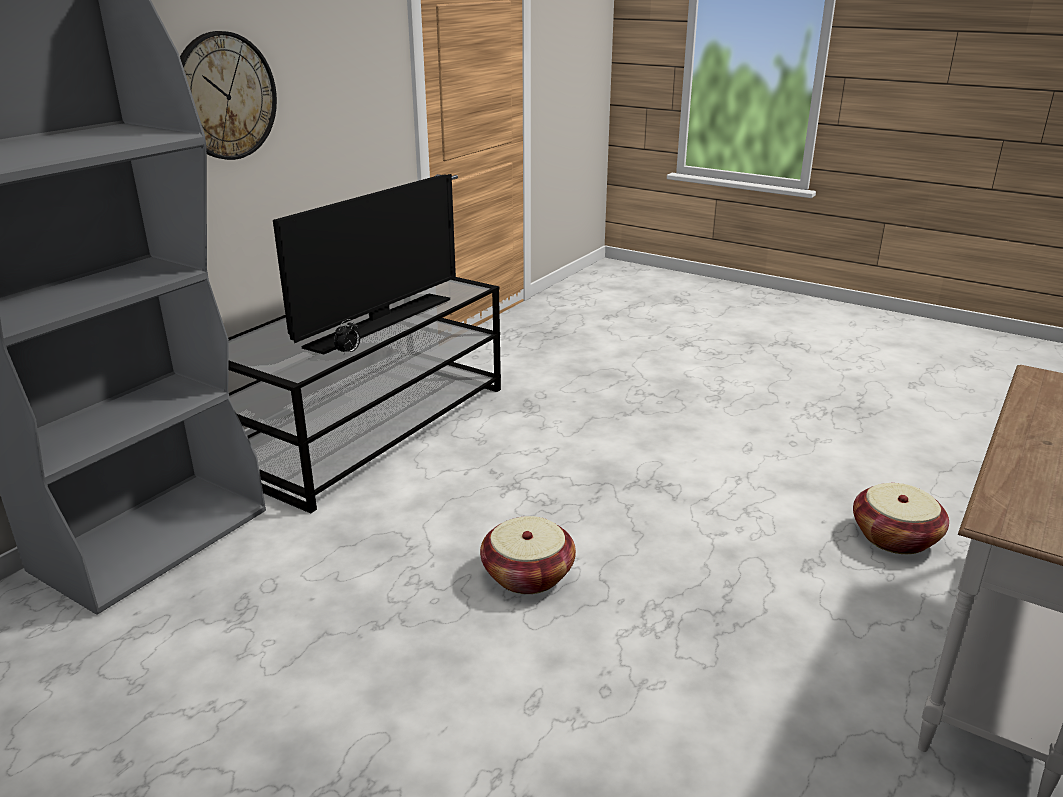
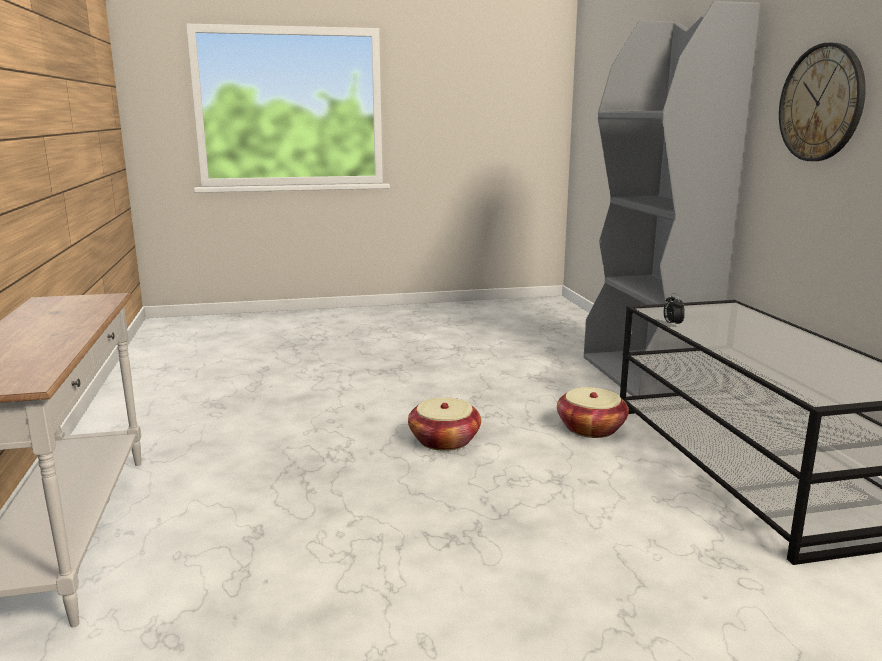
camera: 135 degrees right, 10 degrees down
television [273,174,456,354] -> none
basket [853,483,949,554] -> basket moved to [557,387,629,438]

